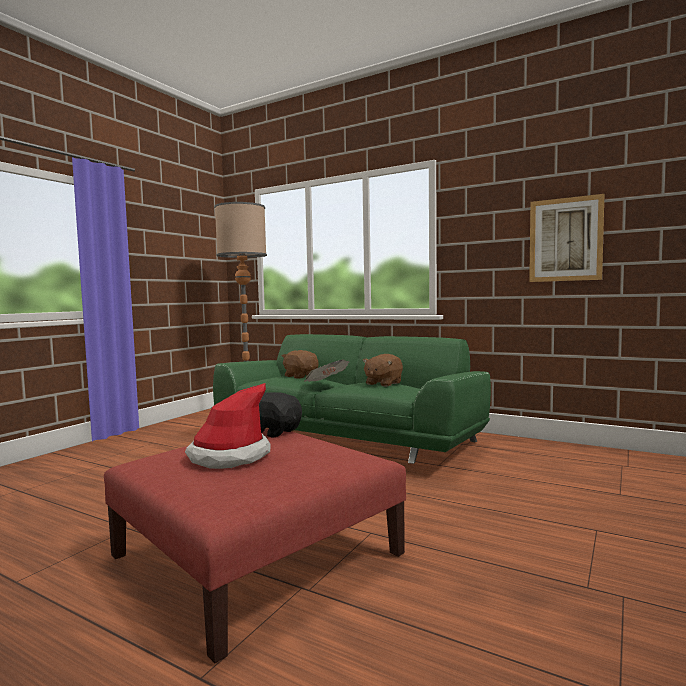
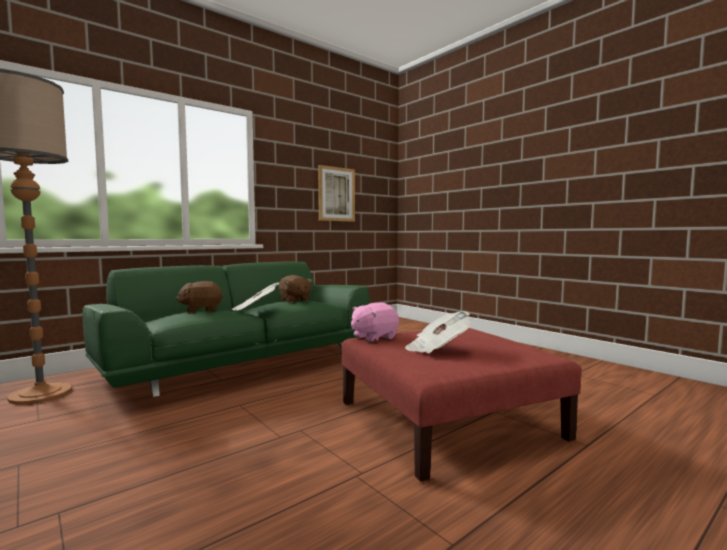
camera: 70 degrees left, 0 degrees up
hat [185,383,270,469] -> newspaper [405,311,471,353]
black plush toy [259,392,302,437] -> pink plush toy [351,302,399,342]

